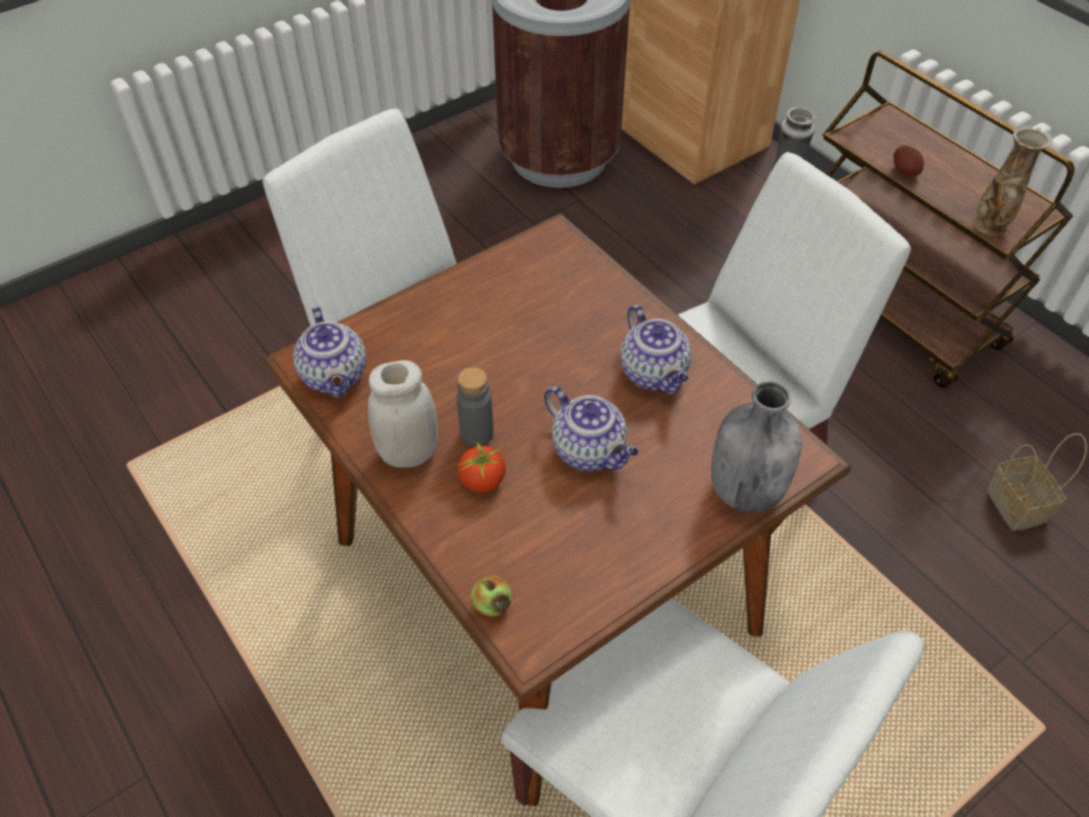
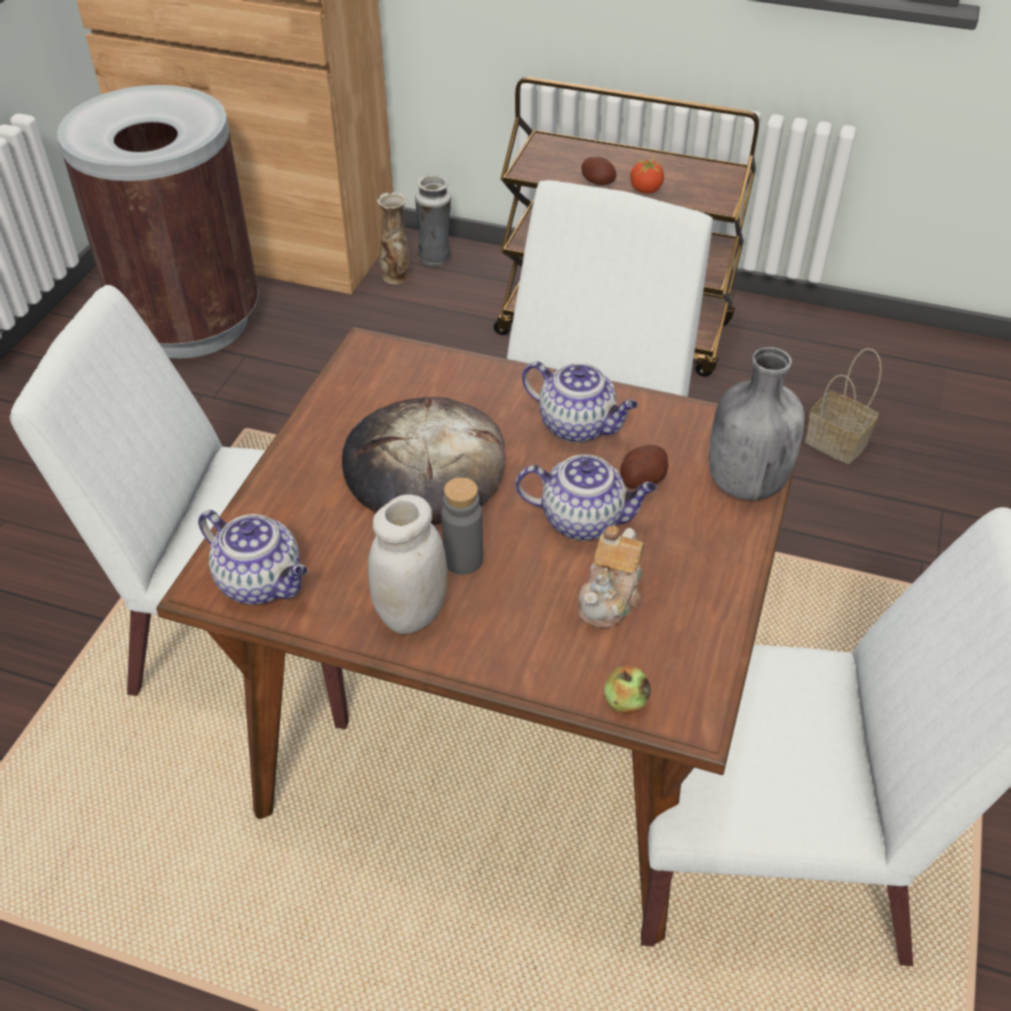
camera: 35 degrees left, 5 degrees down
tomato [455,441,508,493] -> tomato moved to [630,153,664,194]
vase [974,125,1053,236] -> vase moved to [377,192,410,284]
none -> bread [342,397,505,525]
none -> teapot [577,526,644,628]
none -> potato [620,445,668,489]

